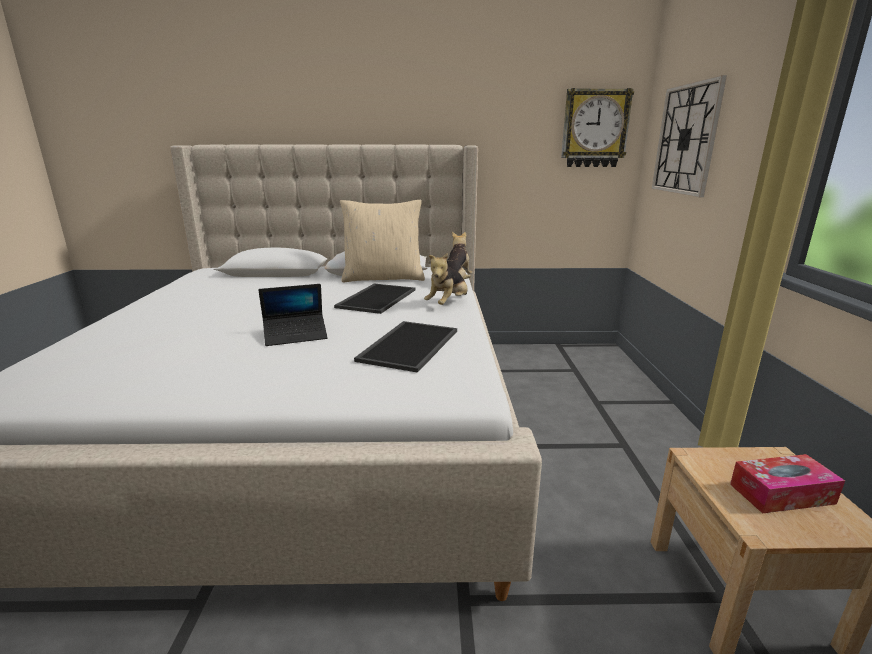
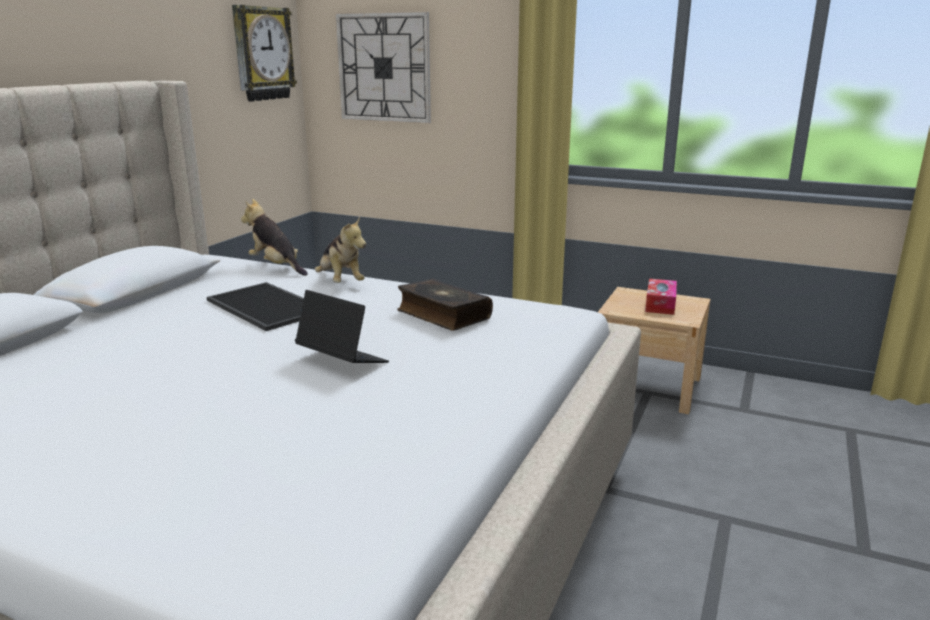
camera: 65 degrees left, 0 degrees up
laptop [259,284,328,346] -> laptop turned 60 degrees counterclockwise [295,290,389,363]
beige pillow [340,200,425,282] -> none
tray [354,321,457,373] -> book [397,279,493,331]

